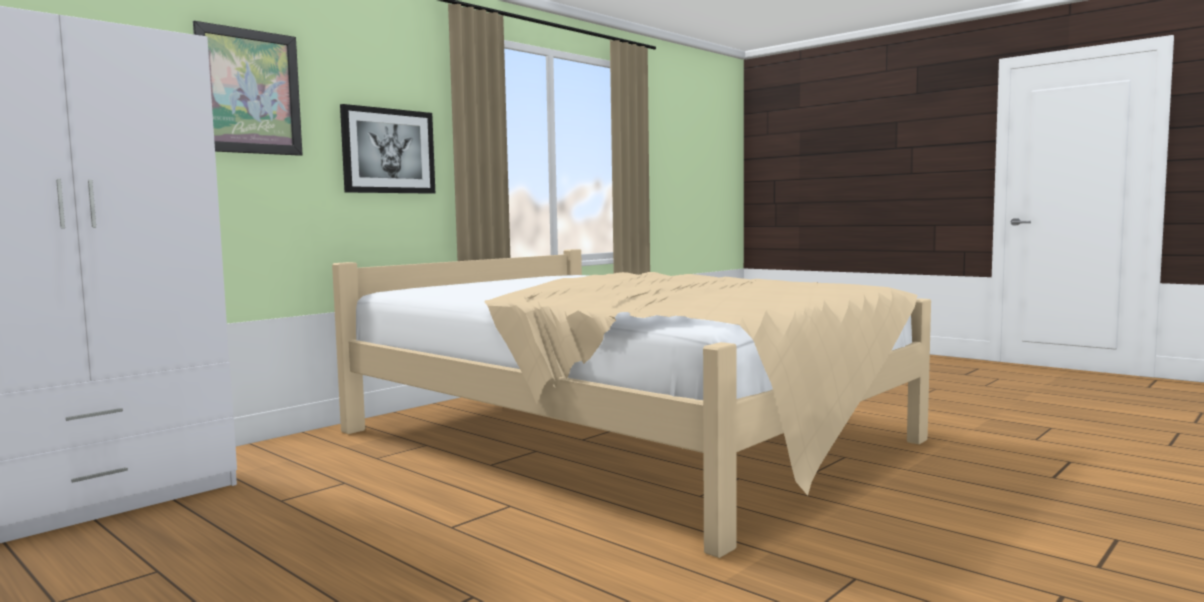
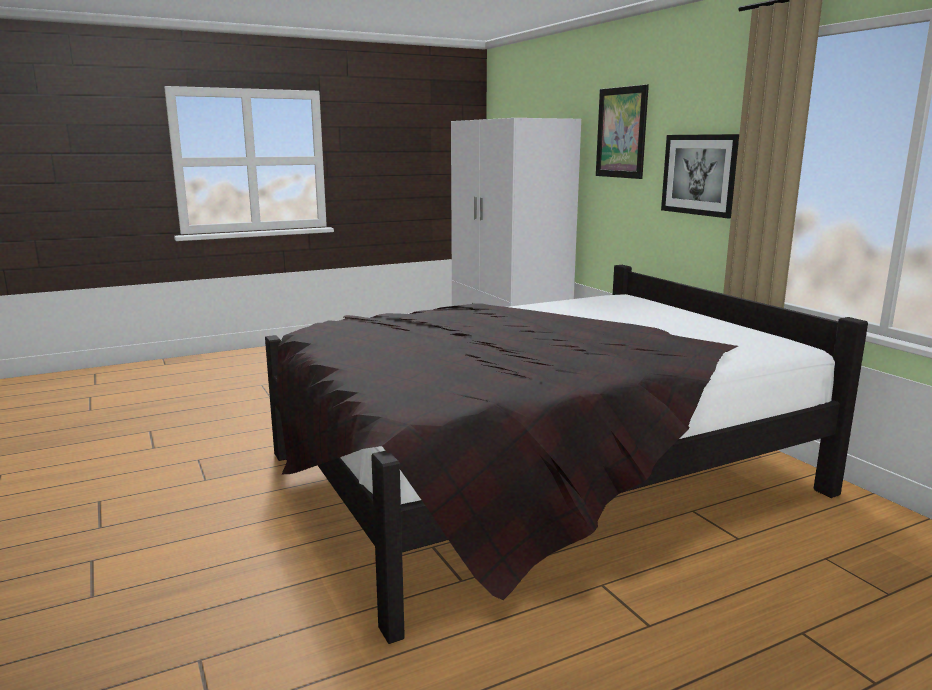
camera: 110 degrees right, 10 degrees up
beige bed [332,249,931,558] -> black bed [265,265,868,644]

